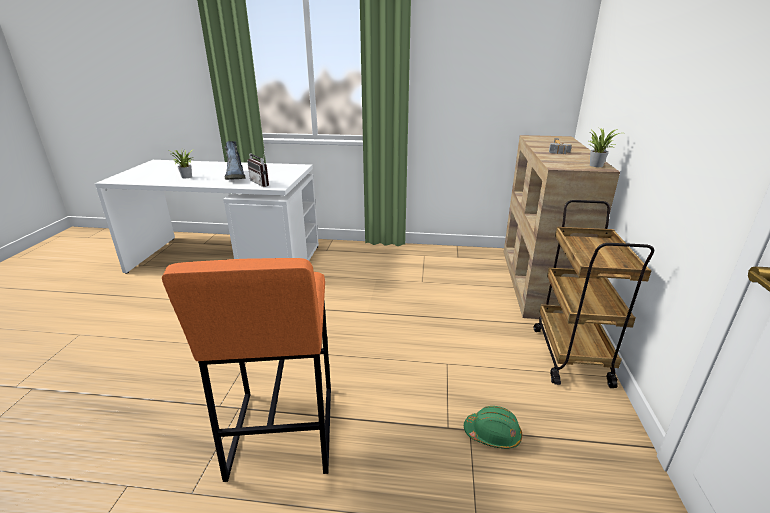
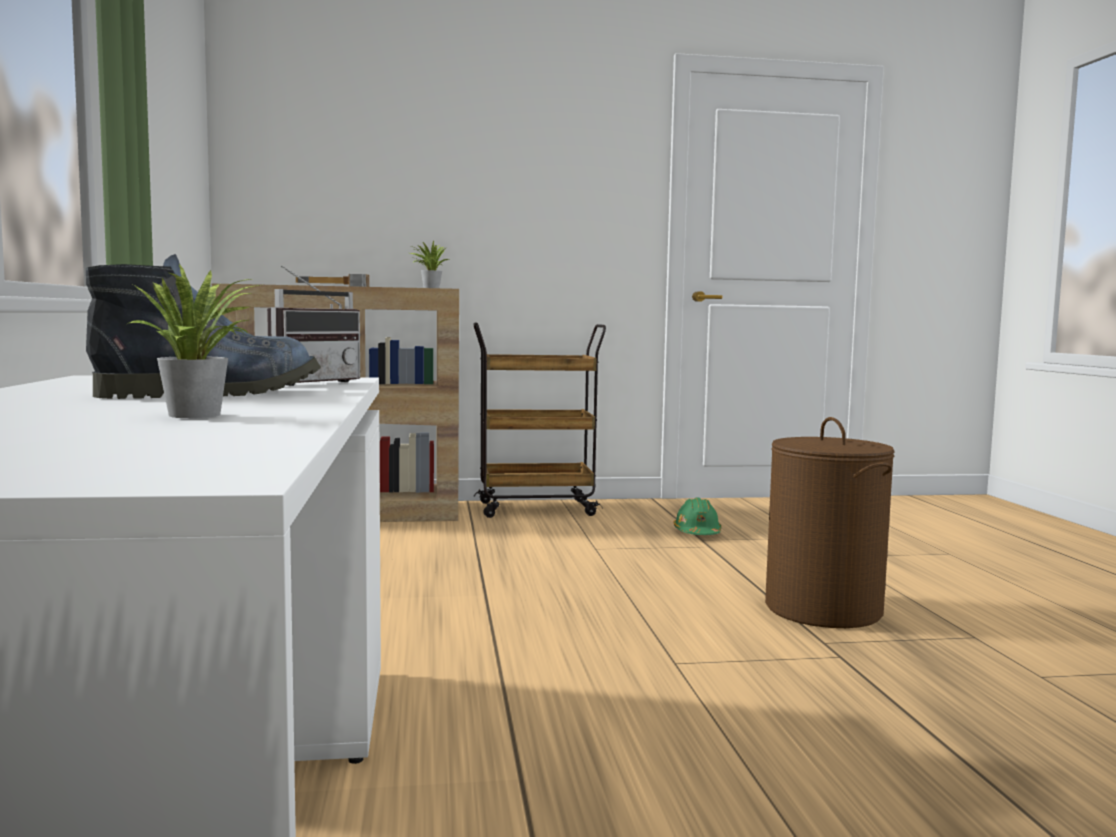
camera: 105 degrees left, 20 degrees down
orange stool [162,258,331,482] -> brown laundry basket [765,417,895,628]

